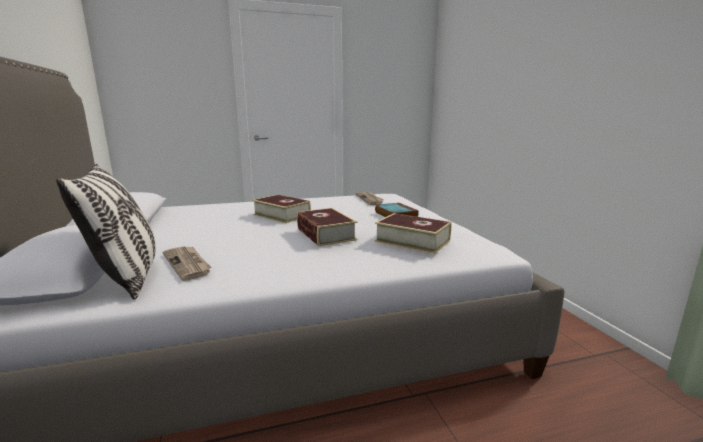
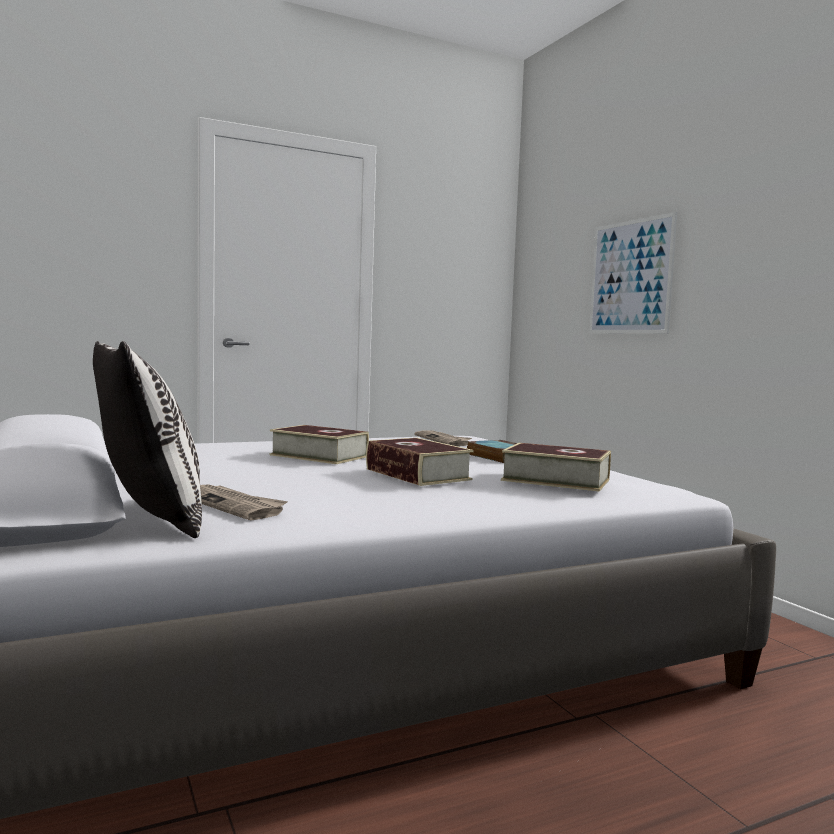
camera: 10 degrees left, 10 degrees down
none -> picture [589,212,677,334]

